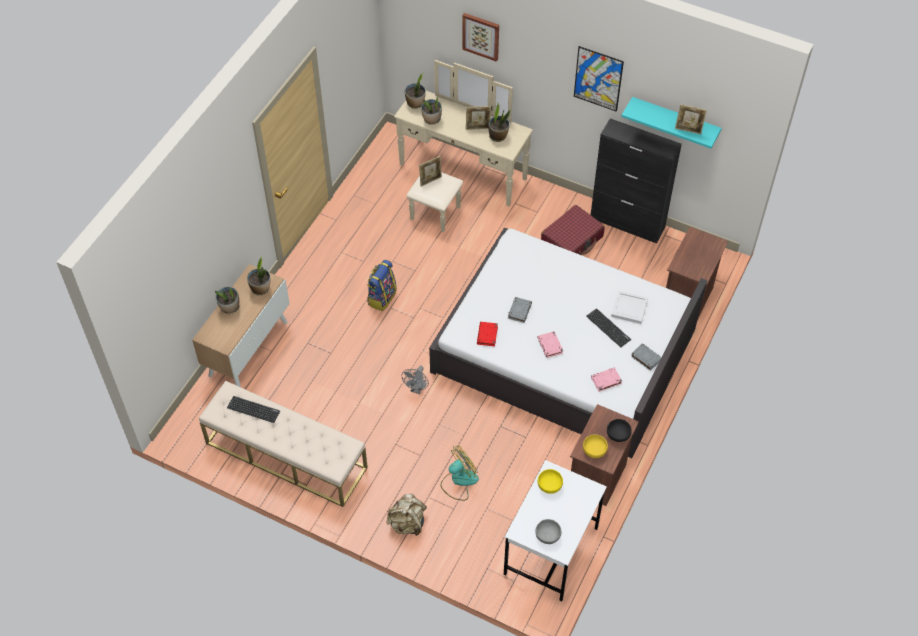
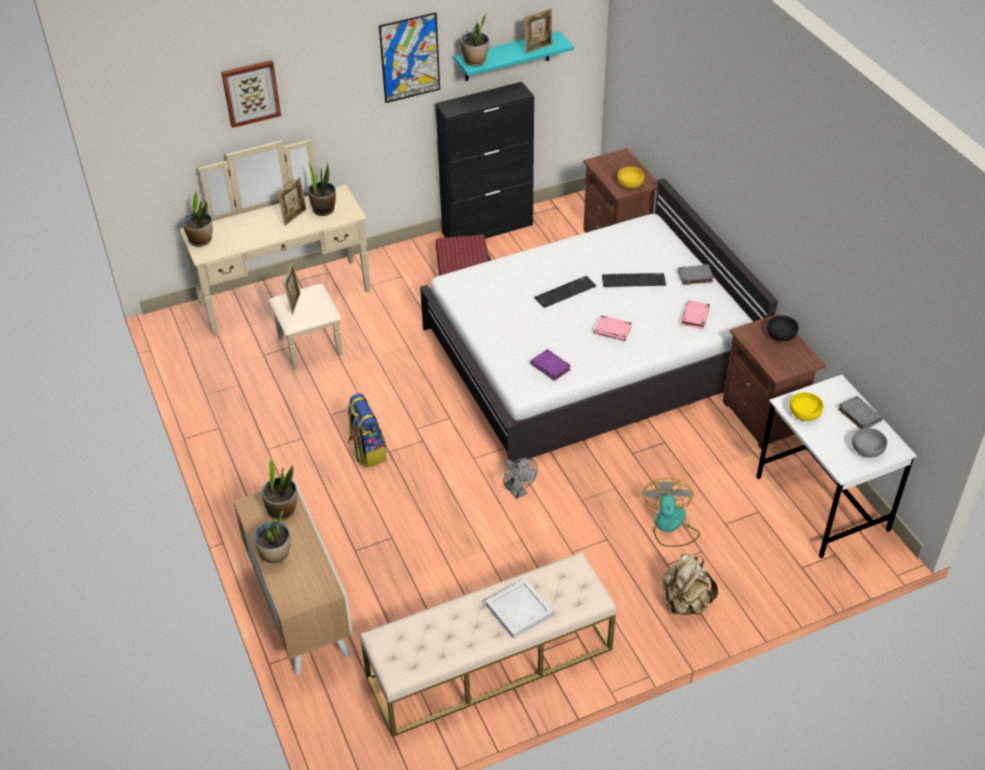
camera: 50 degrees left, 10 degrees down
keyboard [227,396,280,423] -> keyboard moved to [534,276,596,308]
potted plant [421,97,442,125] -> potted plant moved to [460,13,489,66]
red book [477,322,498,346] -> purple book [530,349,571,381]
grey book [508,297,532,323] -> grey book moved to [838,396,883,429]
yellow bowl [583,434,608,458] -> yellow bowl moved to [617,167,645,189]
white tray [611,290,648,324] -> white tray moved to [485,579,554,639]

